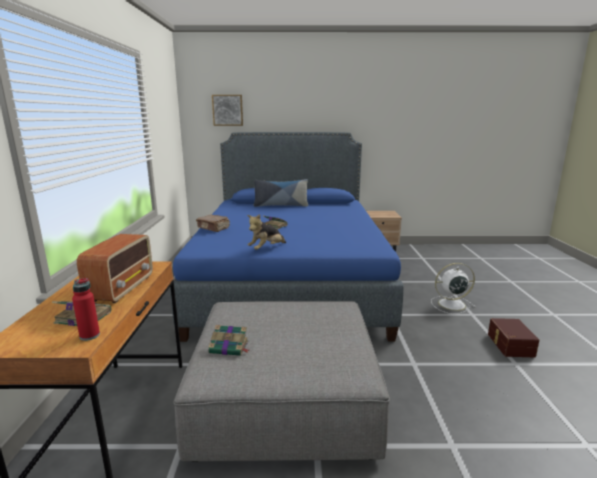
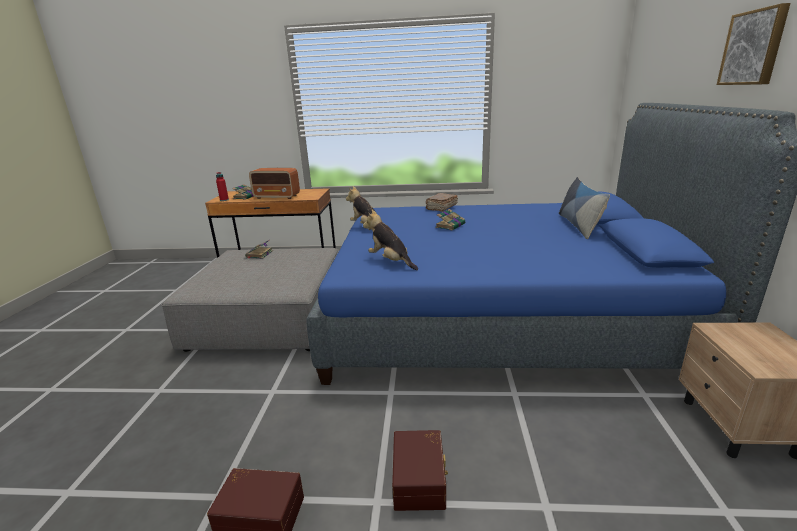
camera: 95 degrees right, 5 degrees up
picture [212,95,243,126] -> picture moved to [717,3,791,85]
white fan [431,263,475,314] -> brown storage box [392,430,448,511]
none -> plush toy [363,210,418,270]

